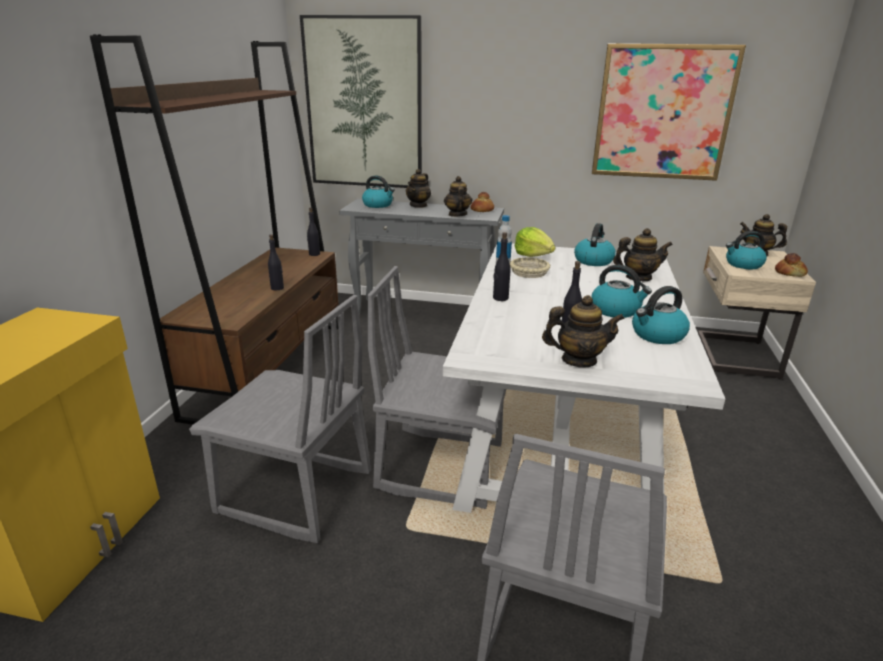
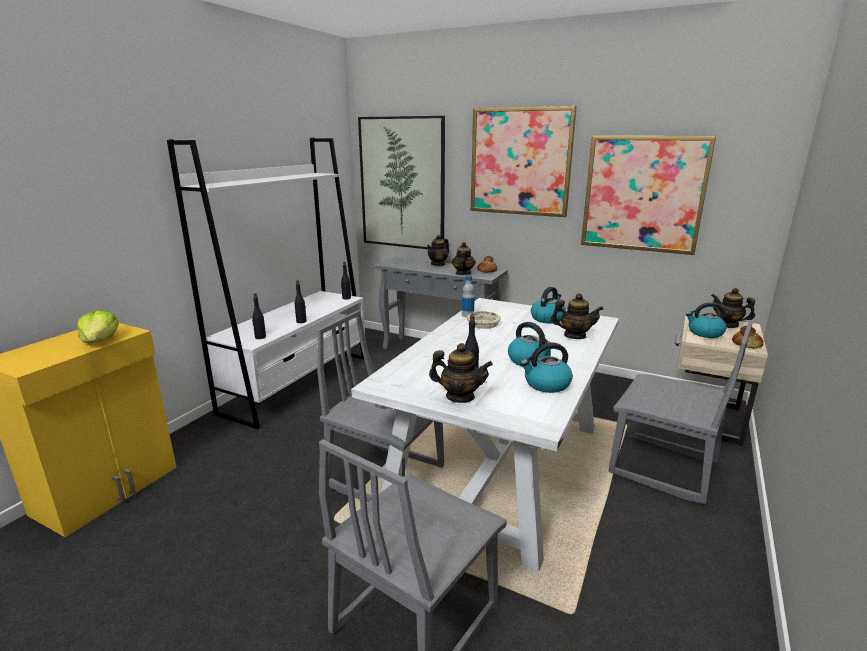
camera: 15 degrees right, 5 degrees down
brown bookcase [90,34,338,425] -> white bookcase [167,138,365,429]
grey chair [189,295,371,543] -> grey chair moved to [608,322,753,504]
kettle [362,175,395,208] -> none
black bottle [493,232,511,301] -> black bottle moved to [252,293,266,339]
lettuce [514,227,555,257] -> lettuce moved to [77,310,119,343]
none -> picture [471,106,577,217]

